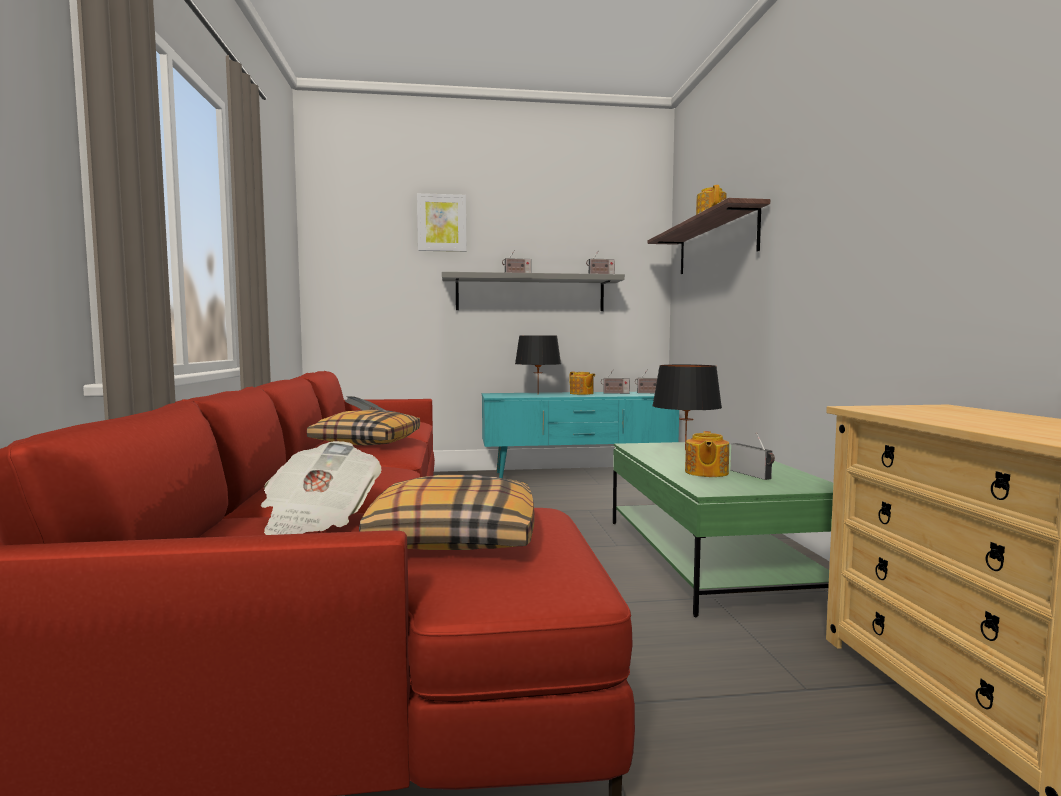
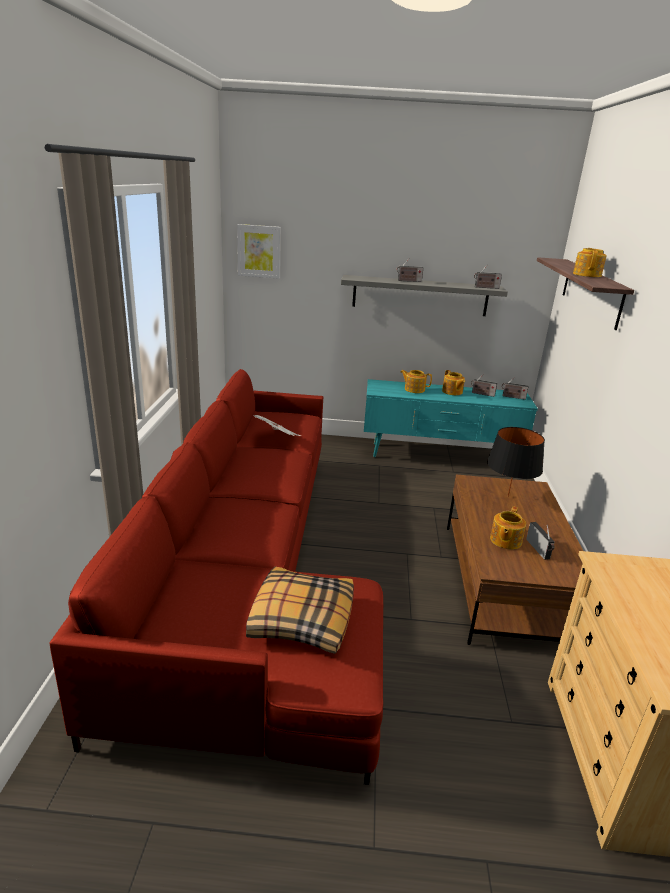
camera: 10 degrees right, 20 degrees up
newspaper [260,441,382,535] -> none
pillow [307,410,420,445] -> none
picture [417,193,466,252] -> picture moved to [237,224,281,279]
black table lamp [515,335,561,388] -> teapot [400,370,432,393]
green coffee table [613,442,833,617] -> brown coffee table [447,475,583,645]

